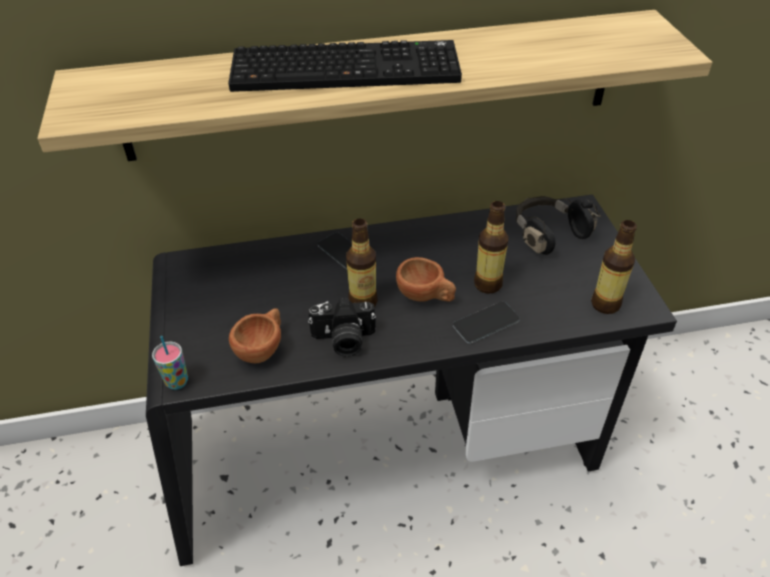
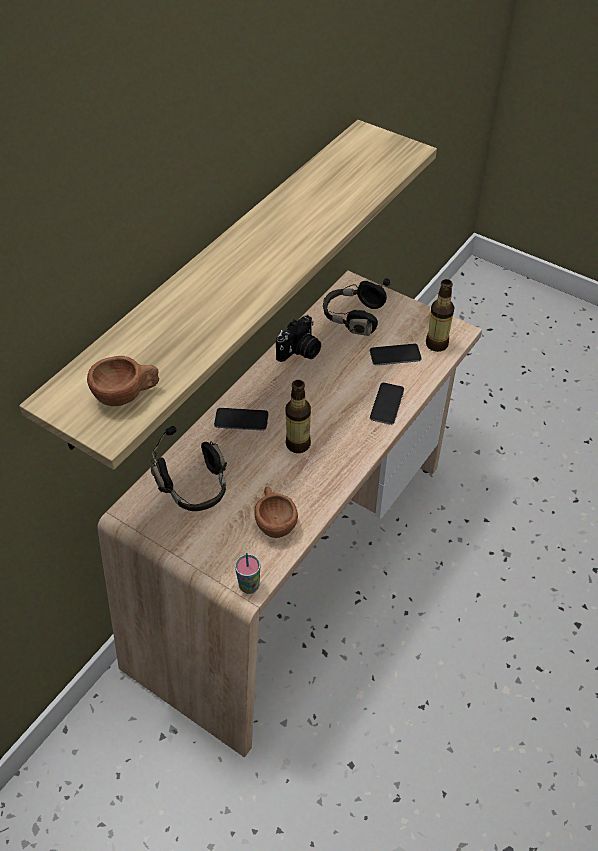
camera: 45 degrees left, 5 degrees up
black desk [146,195,677,566] -> beige desk [97,271,482,757]
keyboard [228,40,462,92] -> none
camera [308,298,376,356] -> camera moved to [276,315,321,362]
brown cup [396,257,456,302] -> brown cup moved to [87,356,159,406]
bottle [474,201,509,294] -> none
none -> black headphones [151,426,227,511]
none -> phone [370,344,422,365]

